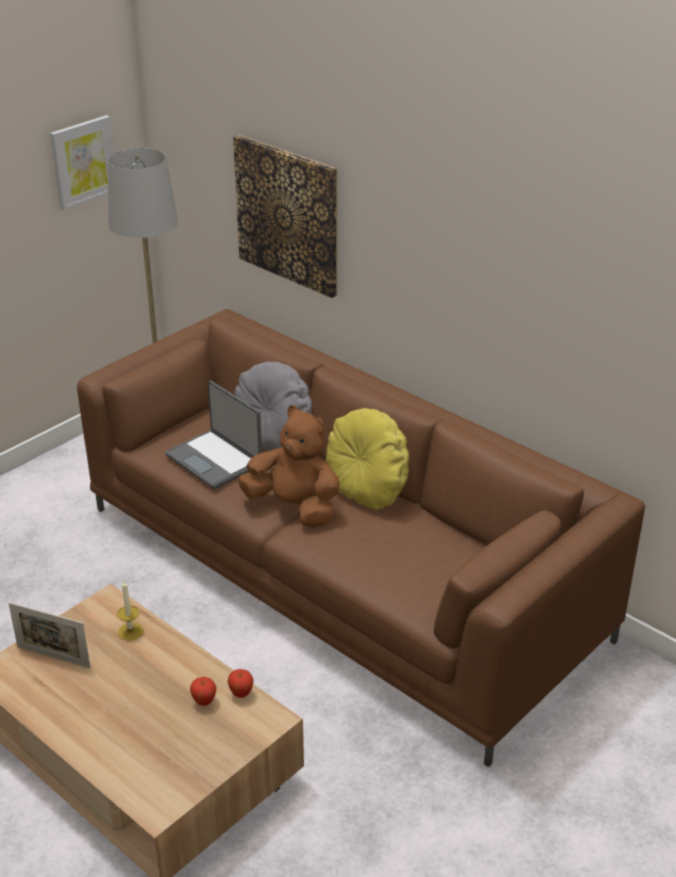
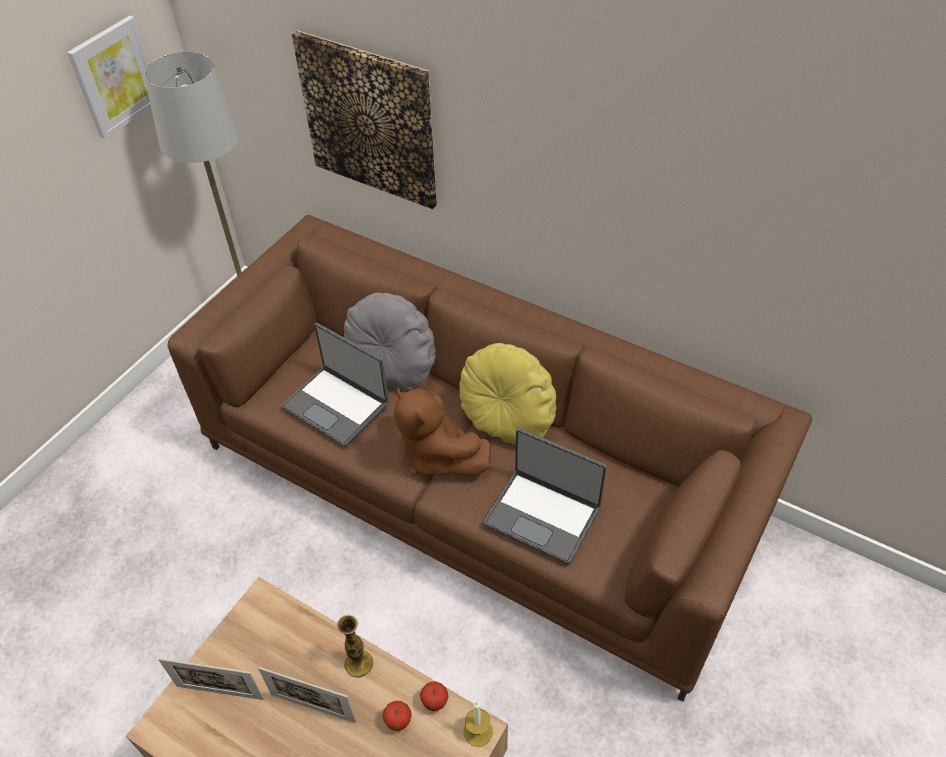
camera: 10 degrees left, 15 degrees up
candle [117,580,143,641] -> candle moved to [464,701,493,747]
brown plush toy [238,405,340,527] -> brown plush toy turned 150 degrees counterclockwise [394,387,491,476]
none -> picture frame [258,667,356,723]
none -> vase [337,615,373,678]
none -> laptop [483,428,607,564]

